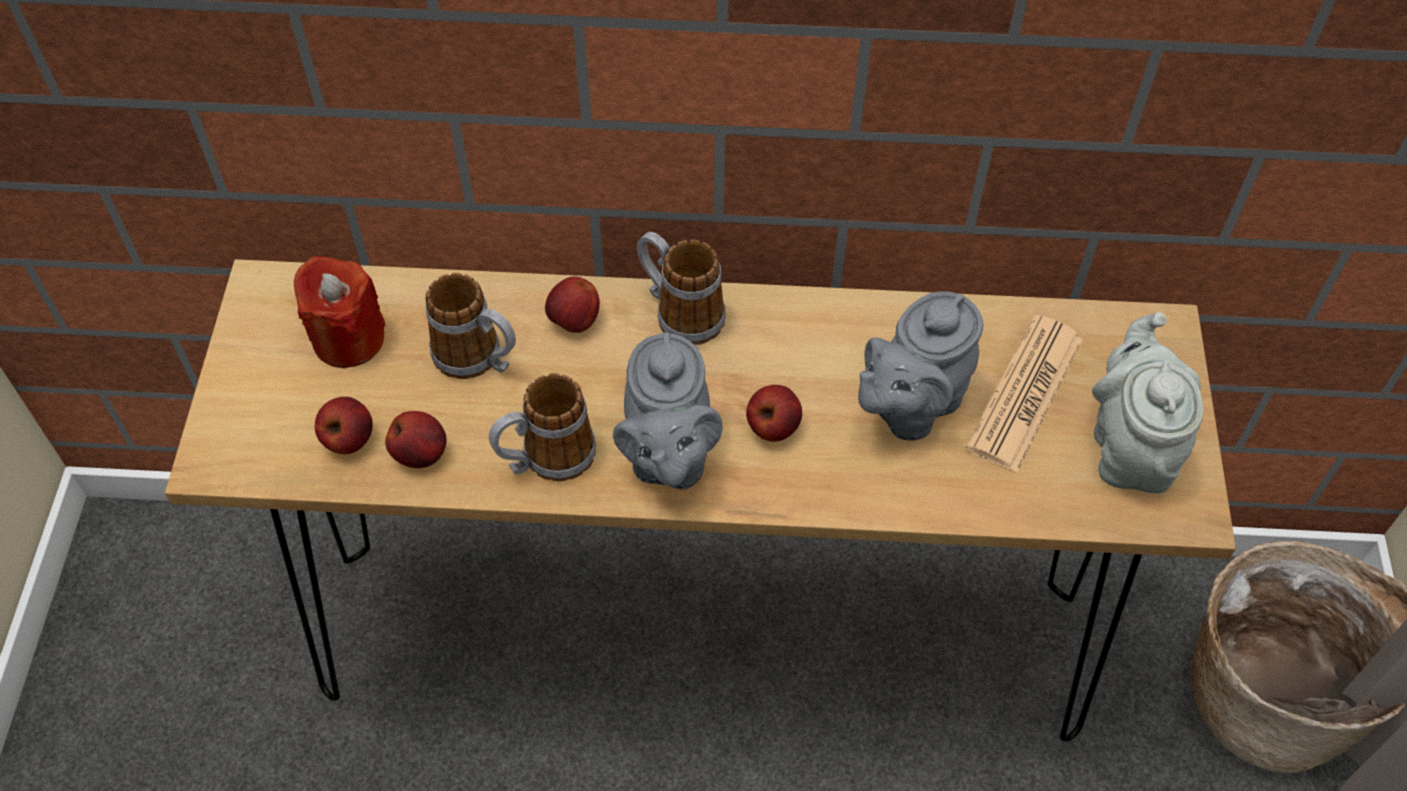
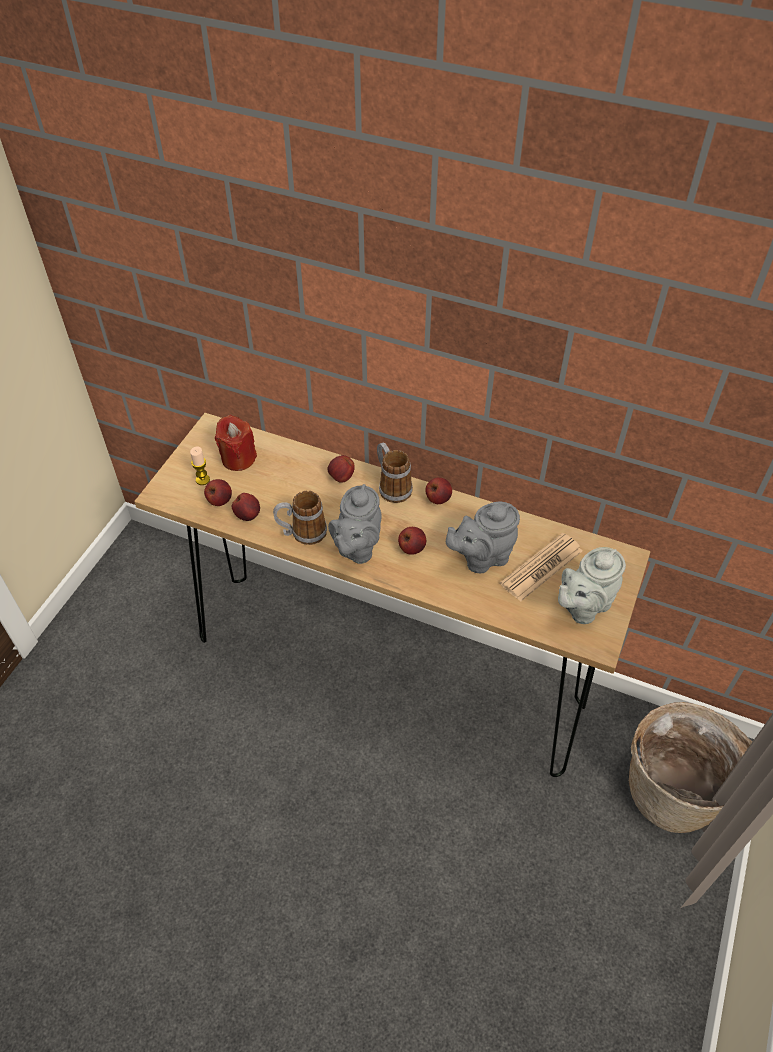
camera: 20 degrees right, 5 degrees down
mug [425,273,516,379] -> none
grey teapot [1092,312,1203,493] -> grey teapot turned 150 degrees counterclockwise [558,547,626,624]
none -> candle [190,447,210,485]
none -> apple [425,478,452,504]

